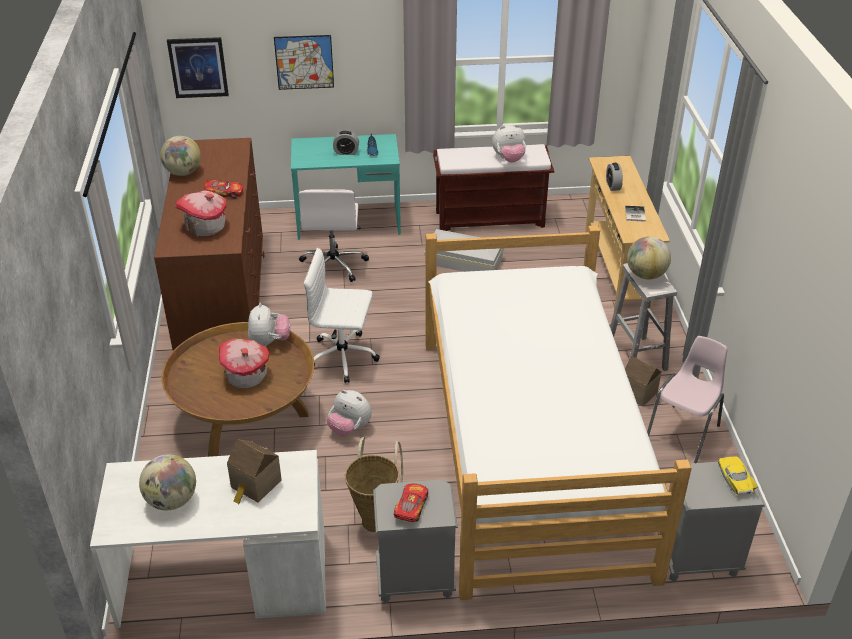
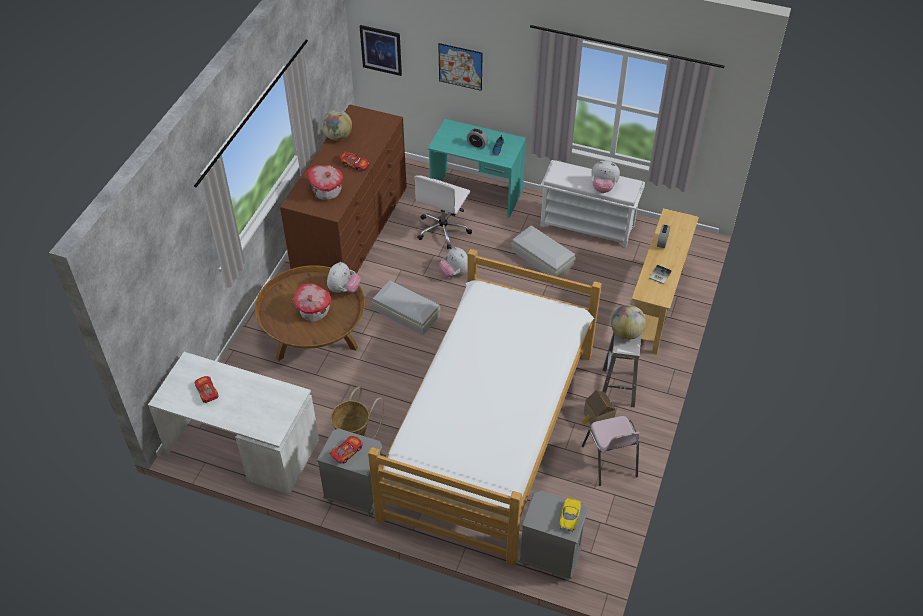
camera: 25 degrees right, 10 degrees up
globe [139,454,196,510] -> toy car [195,376,218,403]
toy house [227,439,282,504] -> none
white office chair [304,248,380,383] -> white storage box [372,280,441,335]
plush toy [327,390,372,436] -> plush toy moved to [439,247,467,277]
brown bench [433,144,554,231] -> white bench [540,160,645,248]
pink chair [647,336,728,463] -> pink chair turned 105 degrees clockwise [582,416,640,486]

